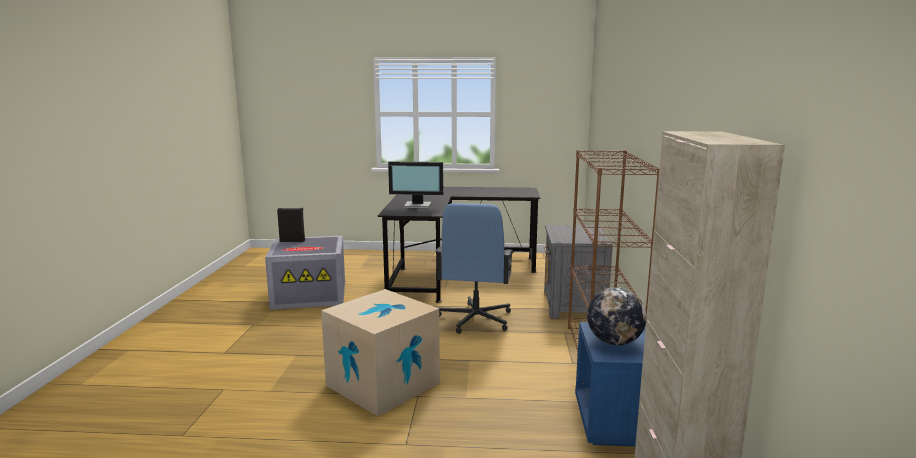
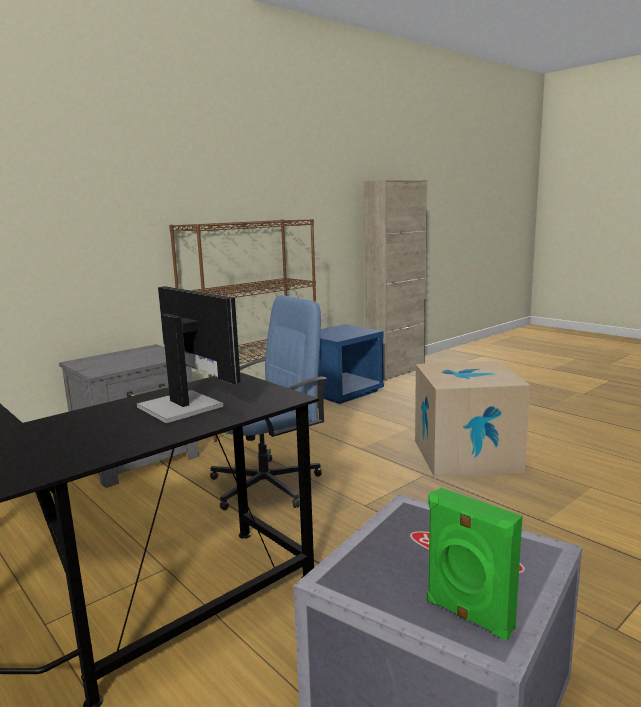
camera: 135 degrees left, 0 degrees up
black speaker [277,208,305,242] -> green speaker [427,488,523,641]
globe [587,287,647,345] -> none

